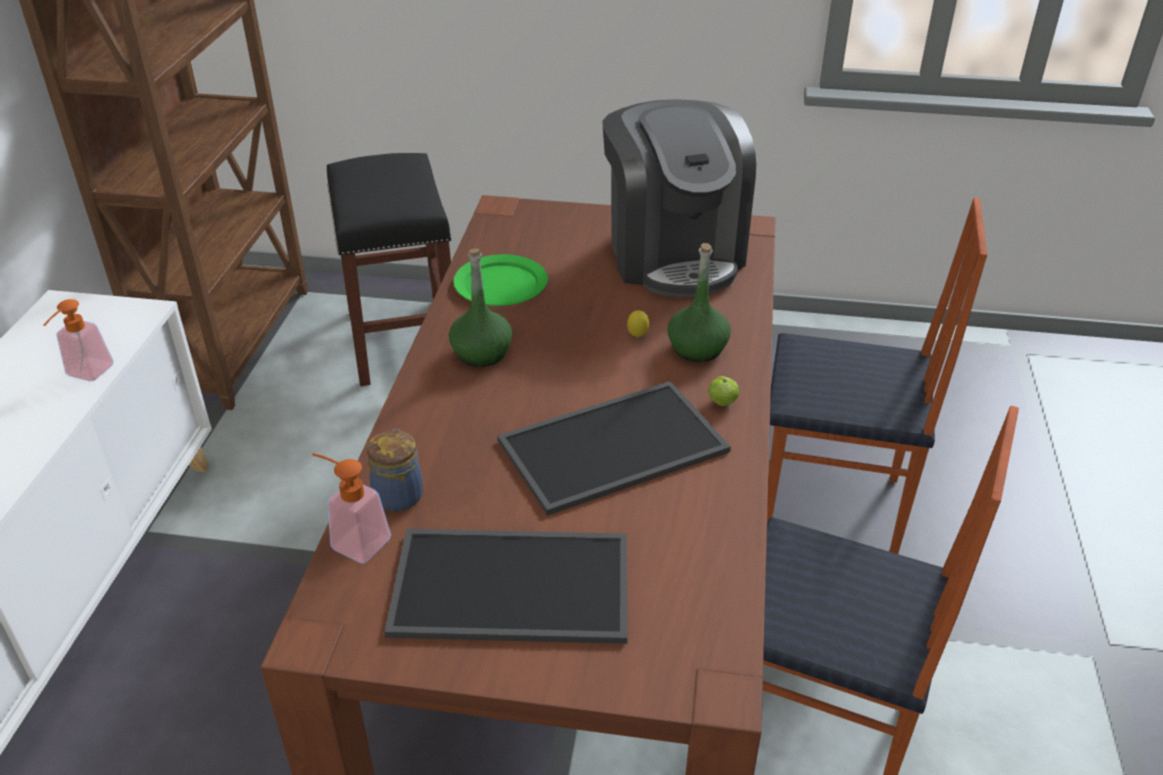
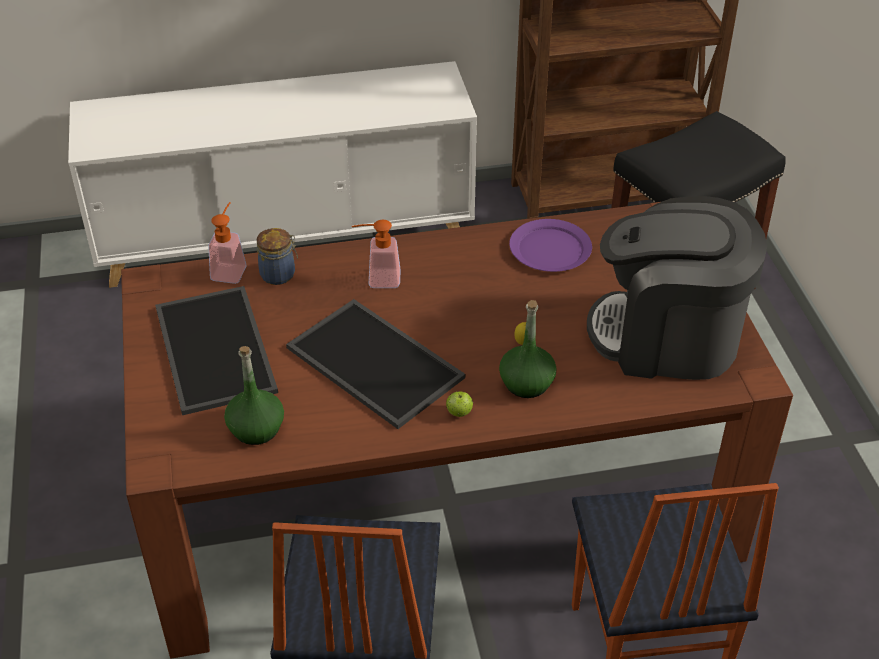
camera: 70 degrees right, 5 degrees up
soap dispenser [43,299,114,381] -> soap dispenser moved to [352,220,401,288]
green bottle [449,248,512,367] -> green bottle moved to [224,346,284,445]
green plate [453,254,548,306] -> purple plate [509,219,592,272]
coffee machine [603,99,756,297] -> coffee machine turned 45 degrees clockwise [587,196,767,380]

